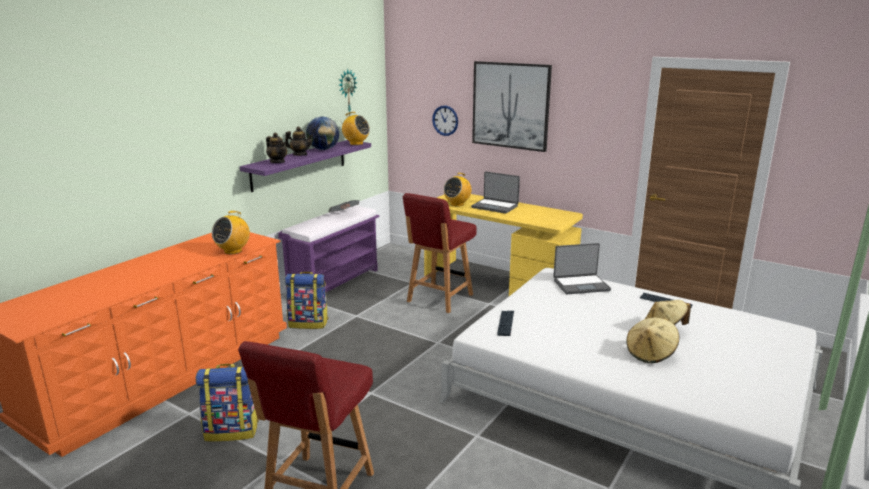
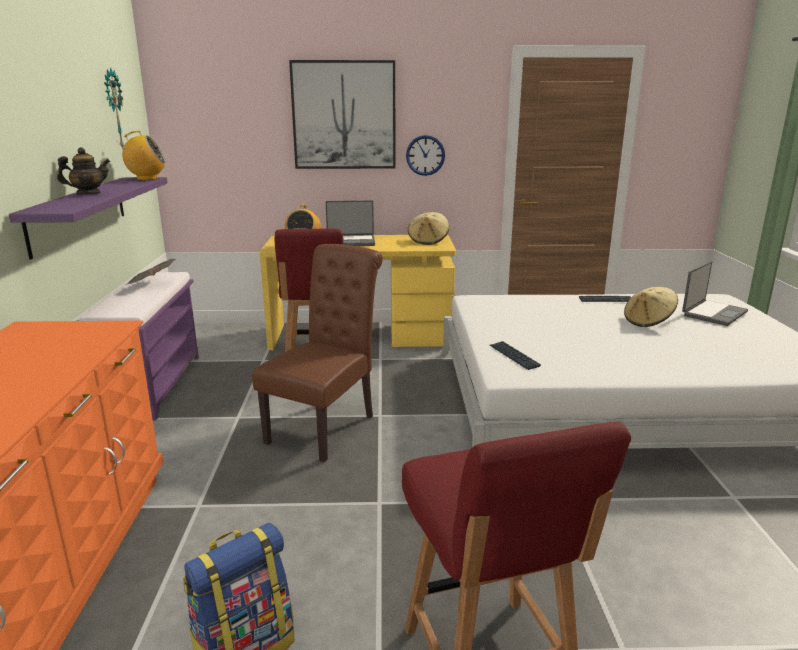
camera: 35 degrees left, 0 degrees up
radio [212,211,250,254] -> none
teapot [266,132,287,163] -> none
backpack [285,272,328,329] -> none
globe [306,117,339,150] -> none
wall clock [432,105,458,136] -> wall clock moved to [406,135,445,176]
laptop [553,243,611,294] -> laptop moved to [682,261,748,326]
beige hat [626,318,679,363] -> beige hat moved to [408,212,449,245]
none -> brown chair [252,244,383,462]

